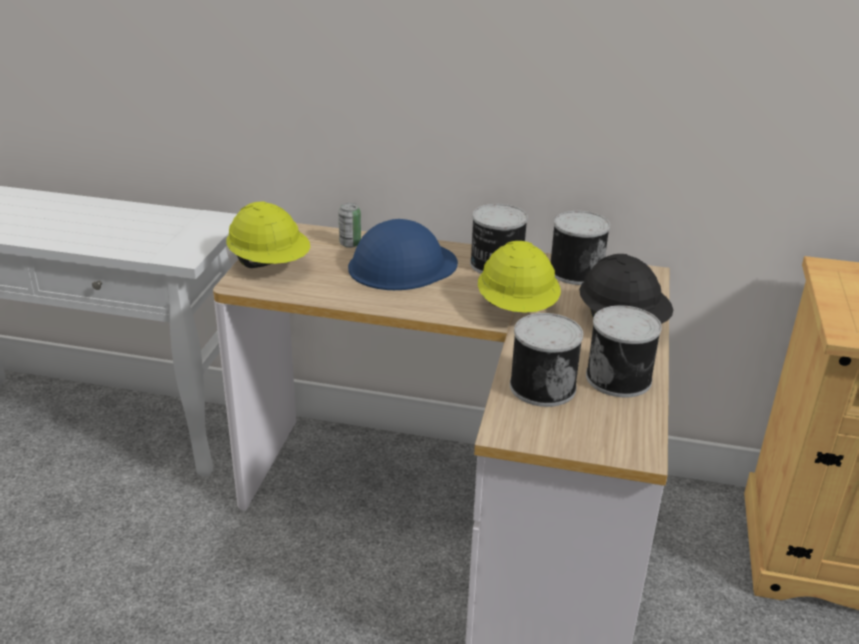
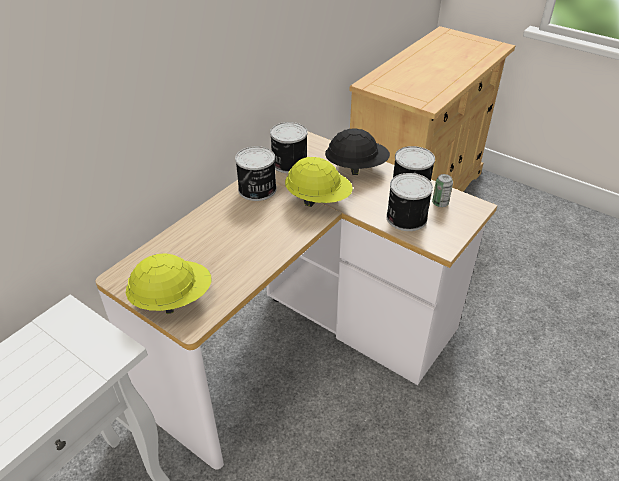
camera: 65 degrees left, 10 degrees up
can [338,203,361,248] -> can moved to [432,174,453,207]
blue hard hat [348,219,458,290] -> none

